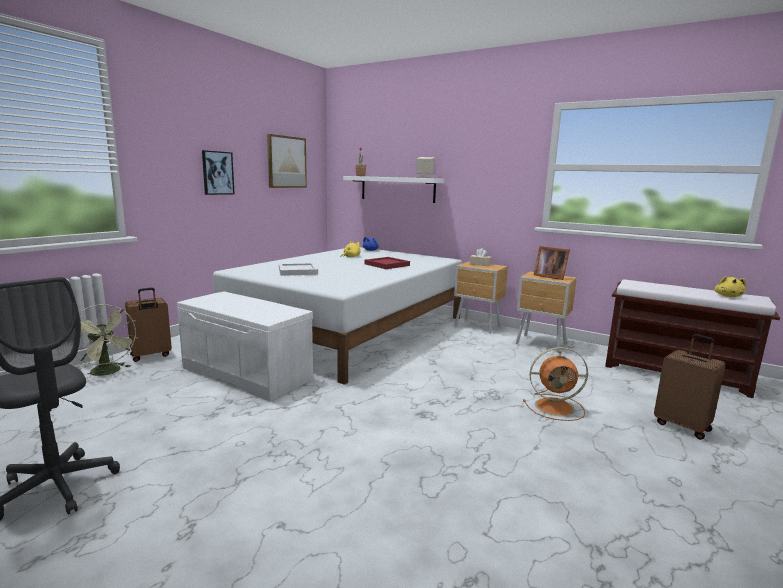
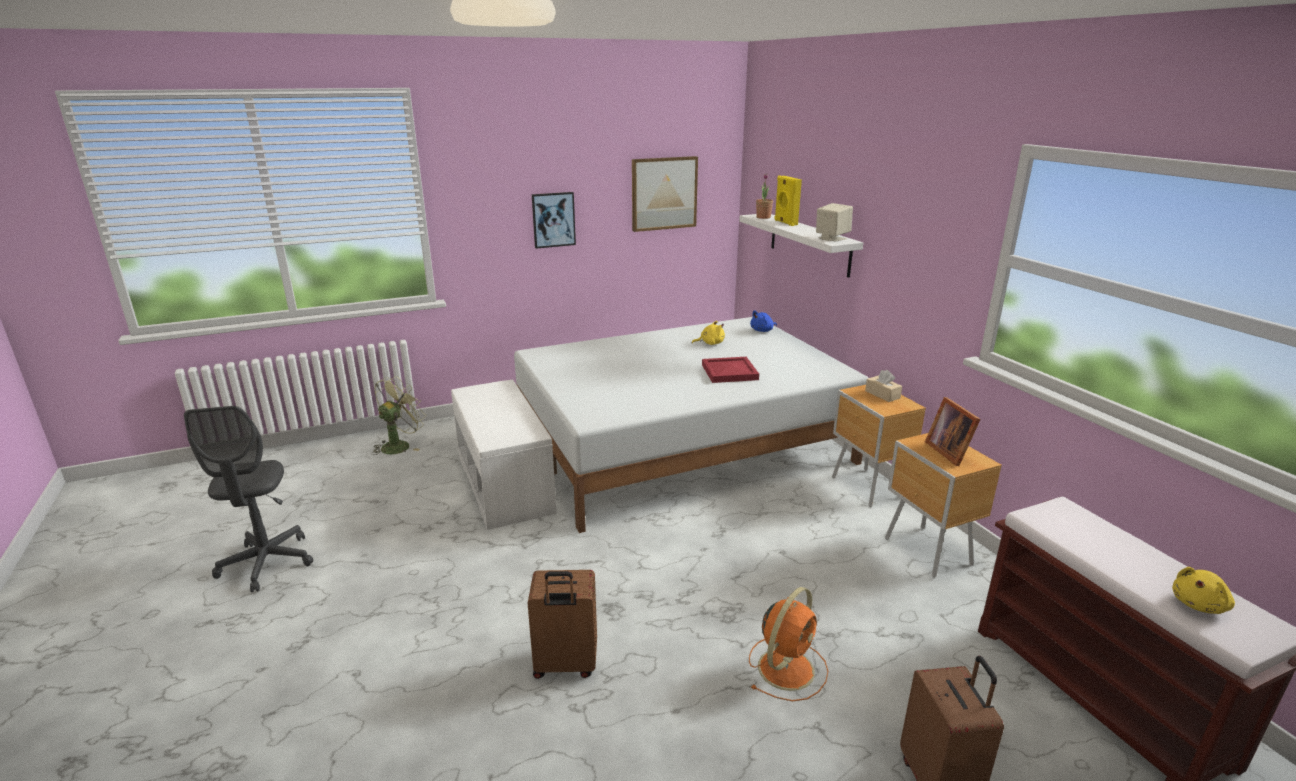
camera: 35 degrees right, 10 degrees up
green fan [76,304,138,379] -> green fan turned 135 degrees counterclockwise [372,376,426,455]
brown suitcase [125,288,172,362] -> brown suitcase moved to [528,570,597,679]
white tray [279,263,318,276] -> none
orange fan [523,347,588,421] -> orange fan turned 90 degrees counterclockwise [749,587,828,701]
none -> yellow speaker [775,175,802,226]

